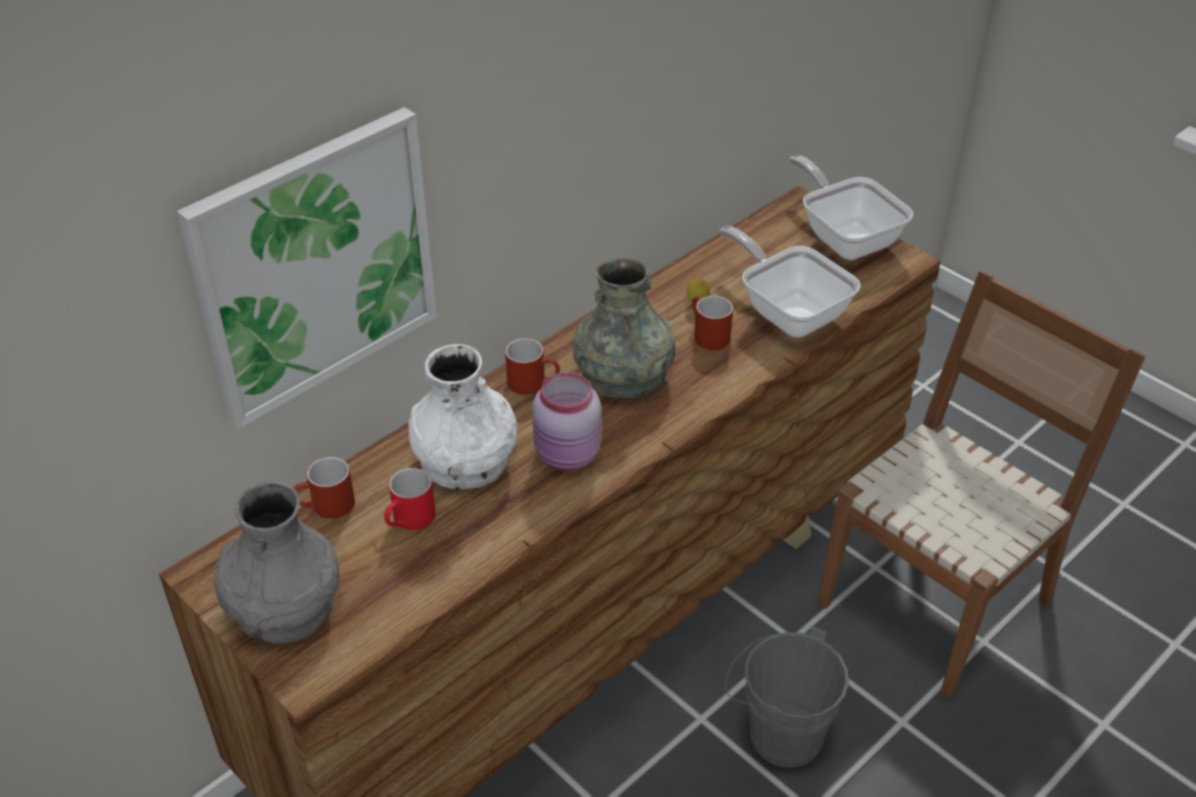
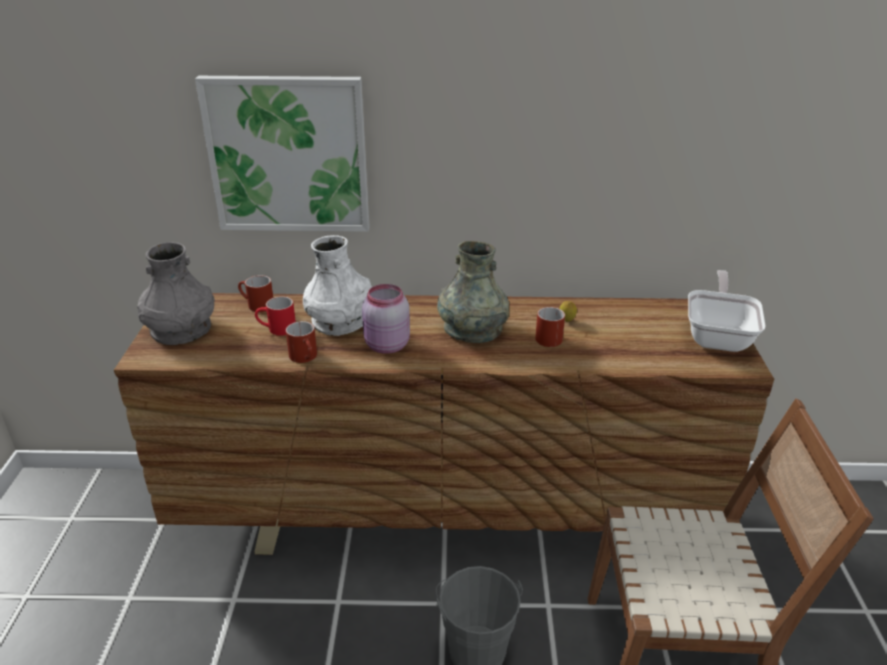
camera: 45 degrees right, 10 degrees down
red mug [505,338,560,395] -> red mug moved to [286,321,317,363]
frying pan [719,226,861,337] -> none

